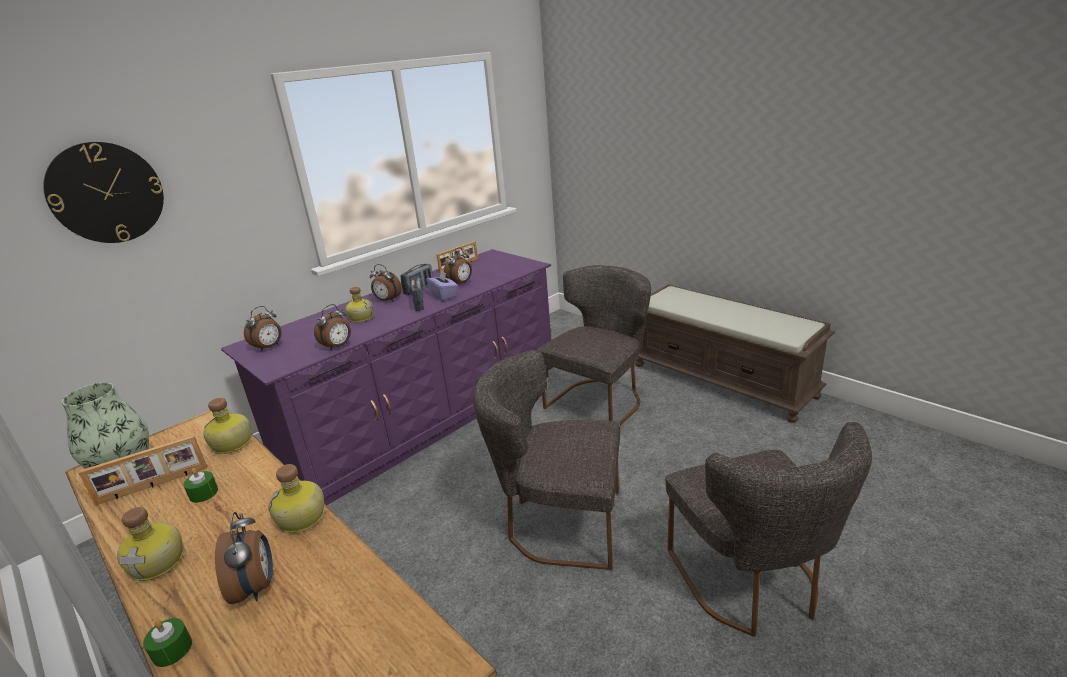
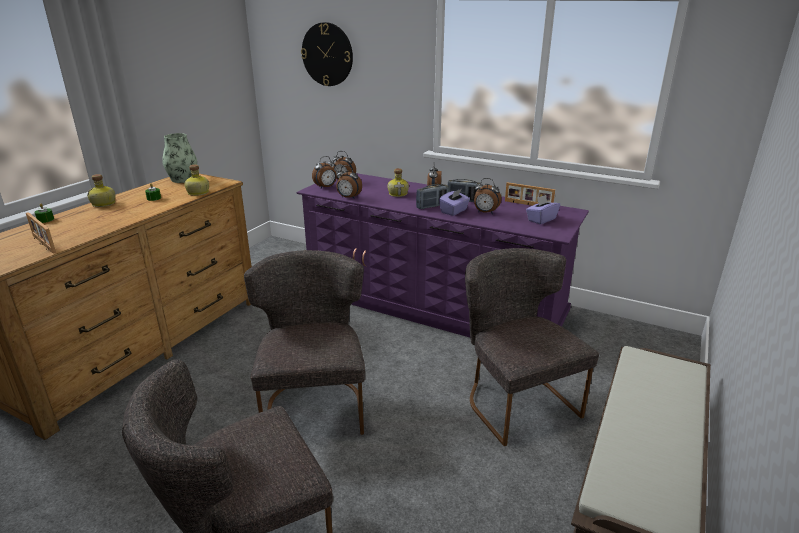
camera: 70 degrees right, 0 degrees up
picture frame [78,435,207,506] -> picture frame moved to [26,212,56,254]
alarm clock [215,512,273,604] -> alarm clock moved to [312,156,337,188]
bottle [268,464,324,533] -> none
grey chair [537,265,651,425] -> grey chair turned 135 degrees counterclockwise [465,248,599,446]
none -> purple tissue box [526,195,560,224]

